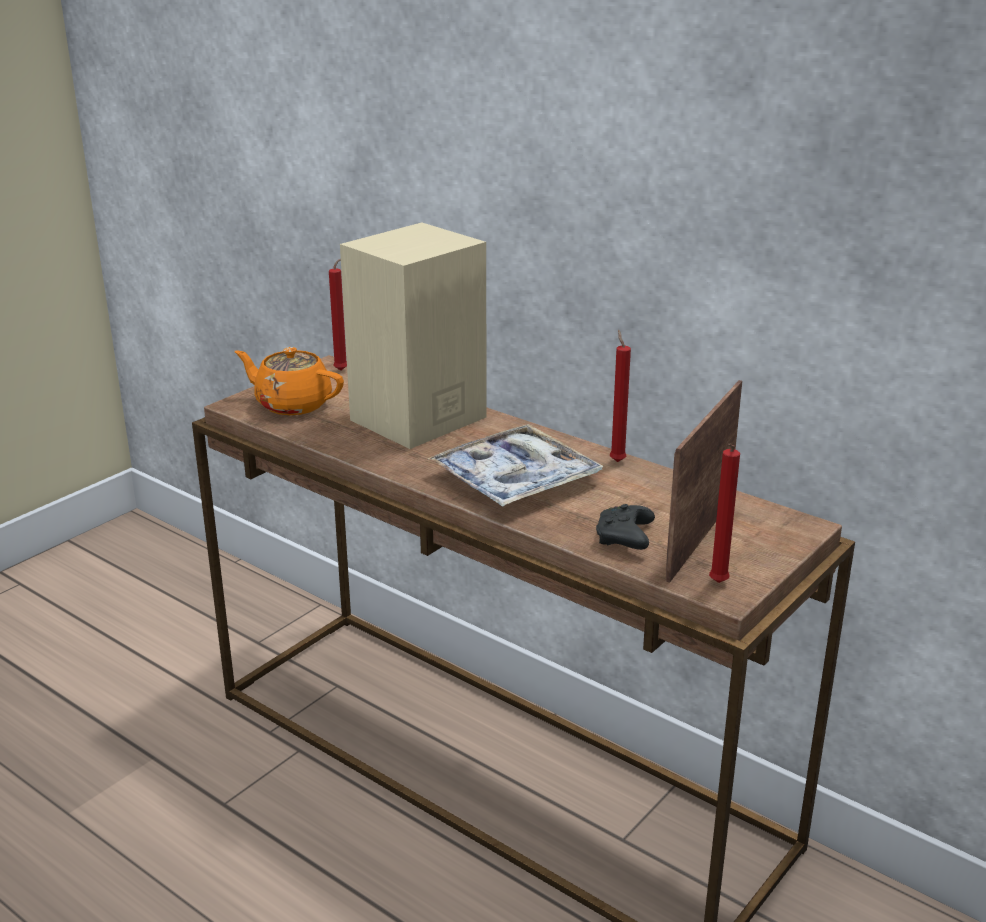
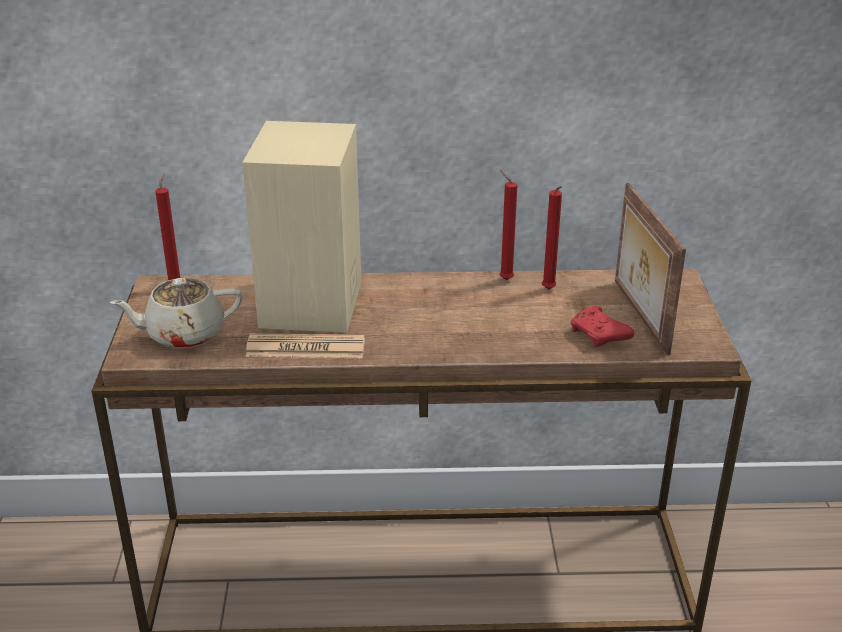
camera: 40 degrees left, 5 degrees up
orange teapot [235,347,344,415] -> beige teapot [110,278,243,349]
tray [428,424,604,507] -> none
black game controller [596,504,655,550] -> red game controller [571,306,634,347]
red candle [709,443,740,583] -> red candle moved to [542,186,562,289]
none -> newspaper [246,333,365,358]

